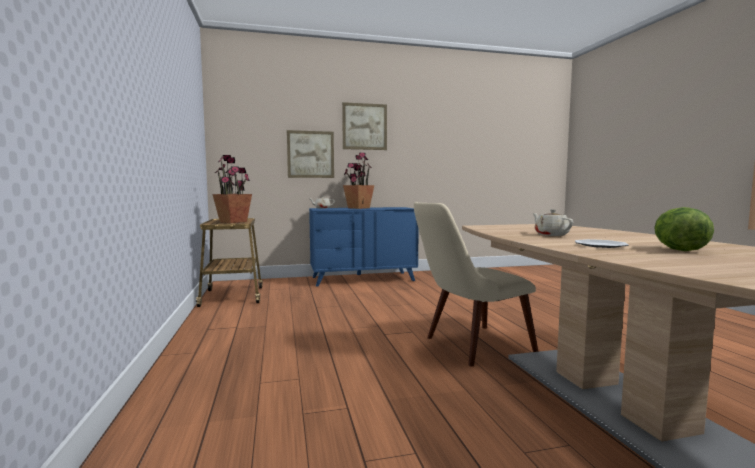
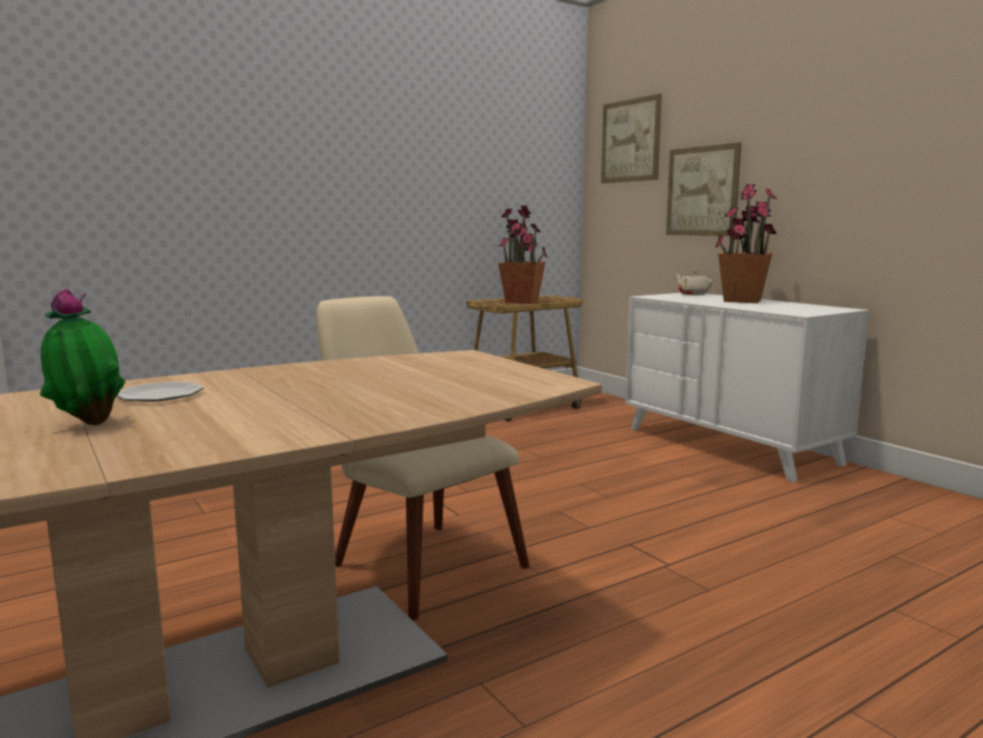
camera: 70 degrees right, 5 degrees up
blue dresser [309,207,419,286] -> white dresser [625,293,869,482]
picture [342,102,387,150] -> picture moved to [601,94,662,183]
beige teapot [532,209,573,236] -> none
lettuce [654,207,714,251] -> potted plant [40,289,125,425]

